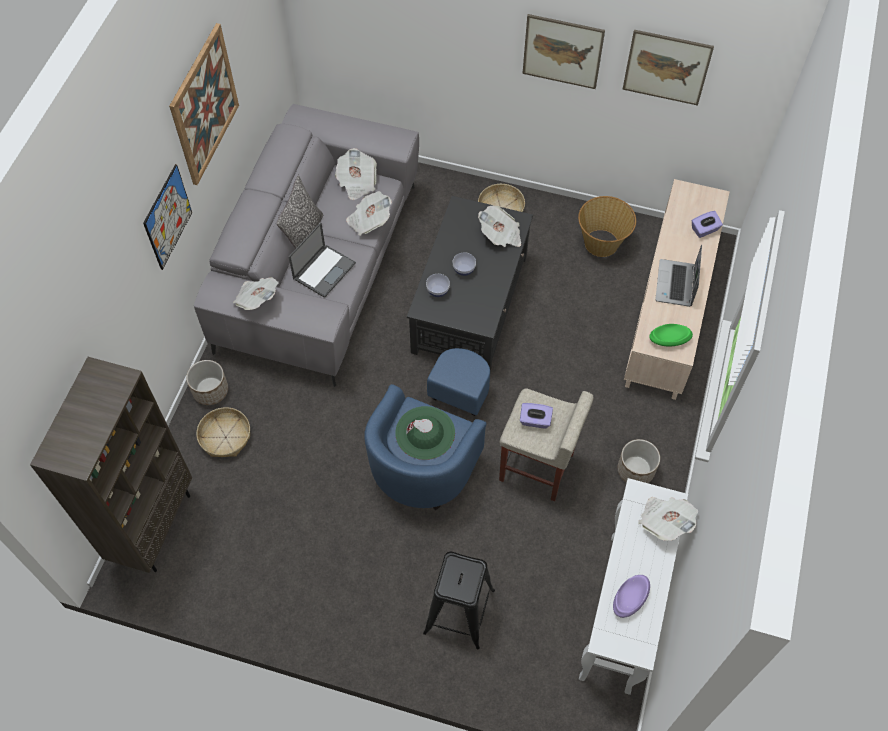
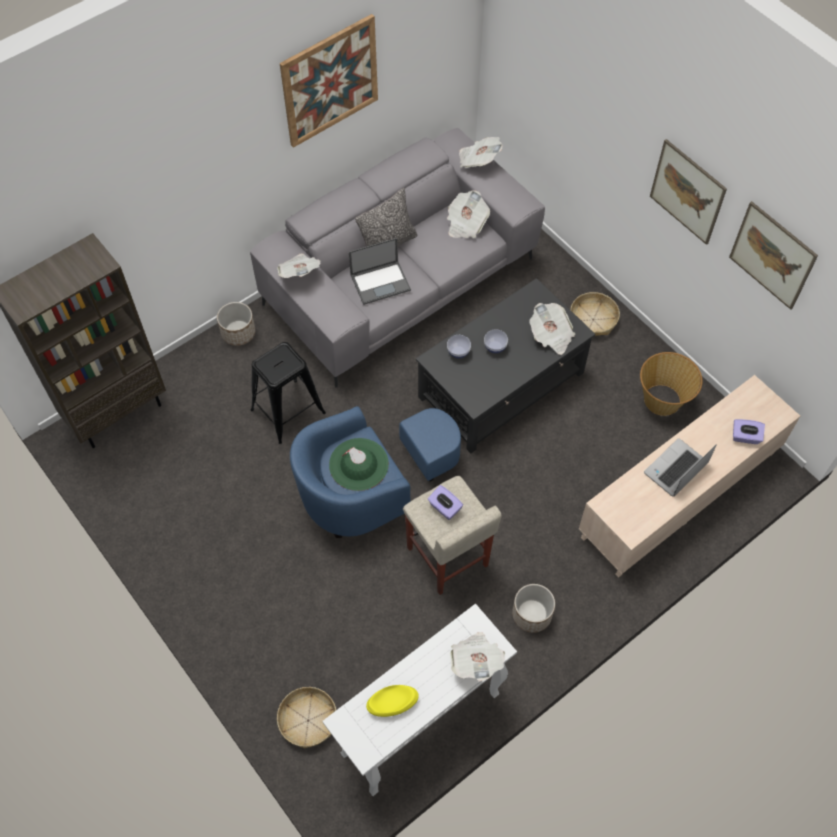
camera: 35 degrees right, 0 degrees up
picture [143,164,192,270] -> none
basket [196,407,250,457] -> basket moved to [277,687,336,749]
newspaper [346,191,392,236] -> newspaper moved to [459,137,503,168]
black stool [423,552,495,650] -> black stool moved to [251,342,326,444]
purple bowl [613,575,650,618] -> yellow bowl [366,685,419,717]
green bowl [649,324,693,346] -> none

